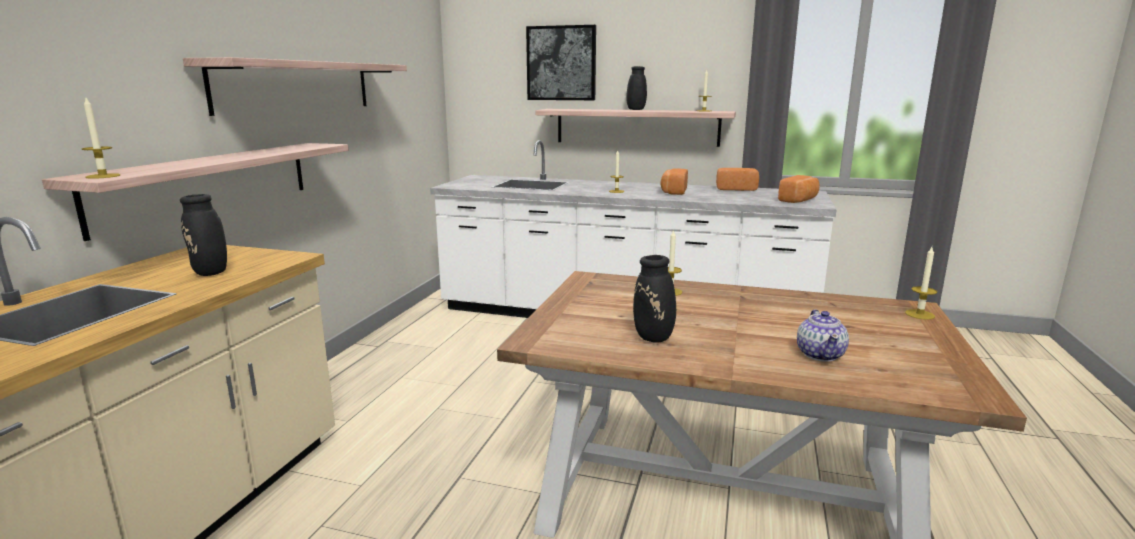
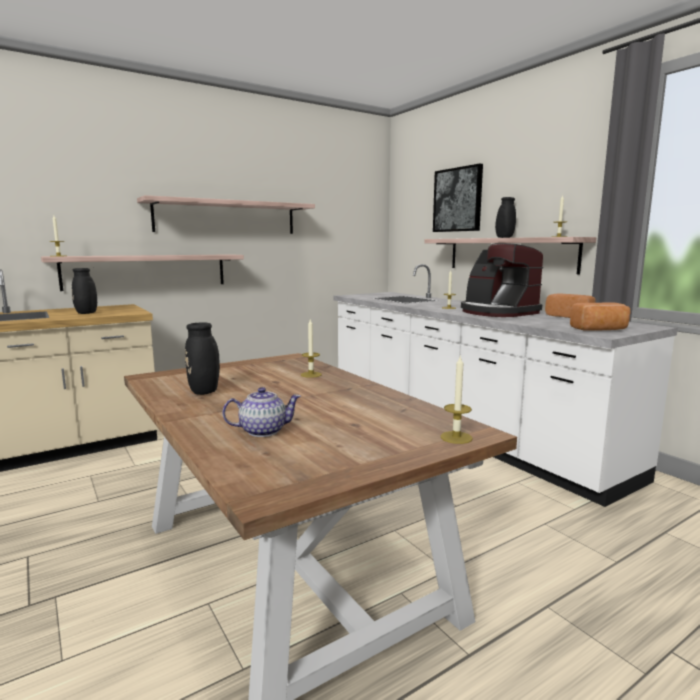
camera: 40 degrees right, 5 degrees down
bread [660,168,688,195] -> coffee machine [461,243,543,317]
teapot [797,309,849,362] -> teapot turned 150 degrees counterclockwise [222,387,301,437]

